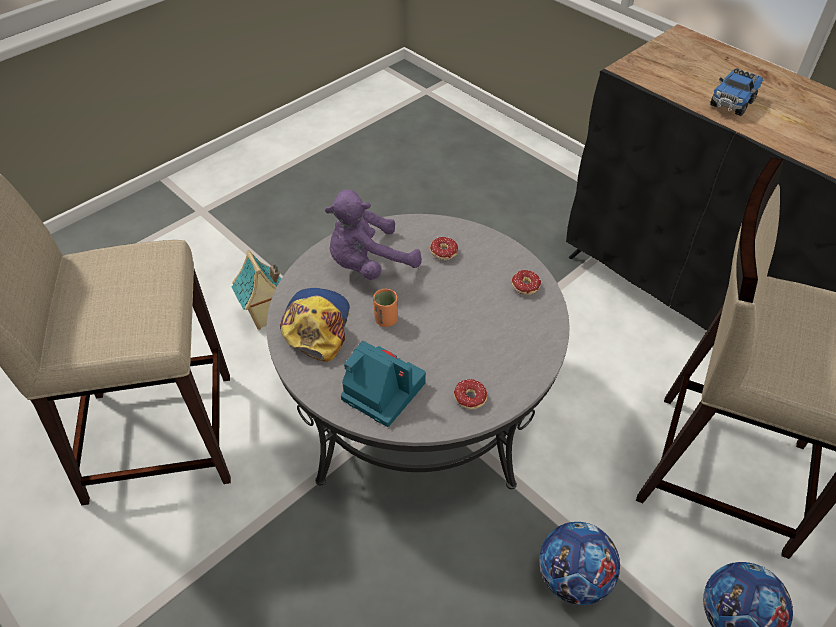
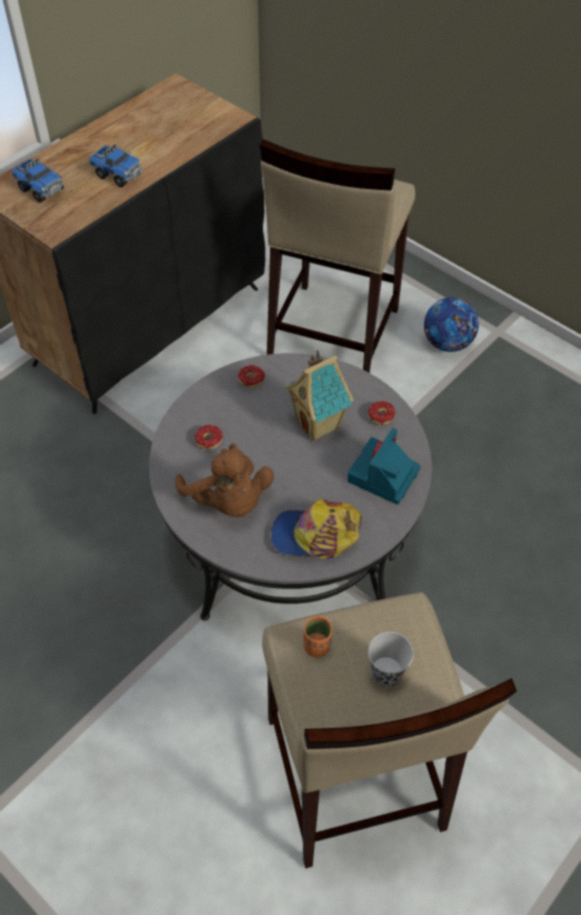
camera: 95 degrees left, 5 degrees up
toy house [232,250,281,330] -> toy house moved to [285,350,354,441]
purple plush toy [325,190,422,280] -> brown plush toy [175,443,274,517]
orange cup [373,289,398,327] -> orange cup moved to [303,616,332,658]
football [539,522,620,605] -> none
none -> toy truck [12,158,64,203]
none -> black cup [368,632,413,687]

